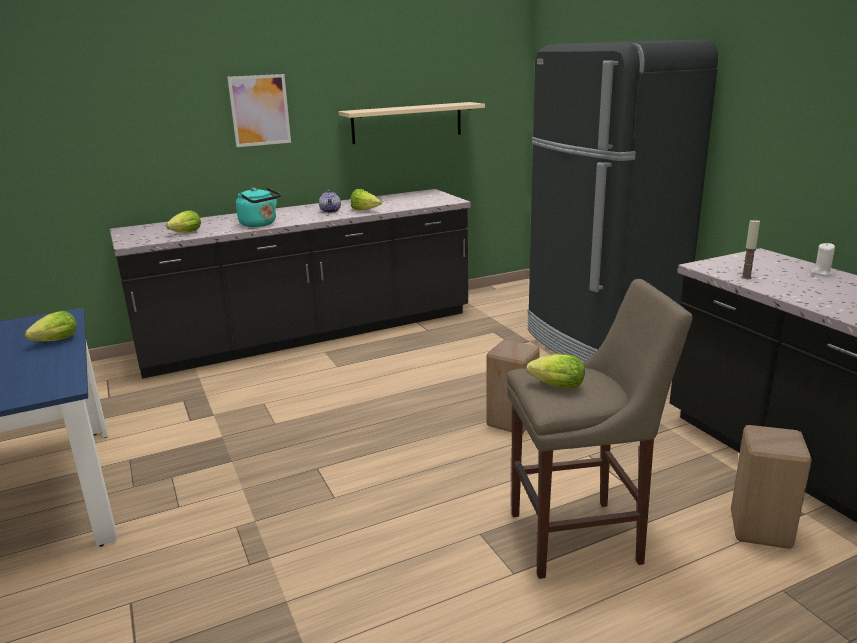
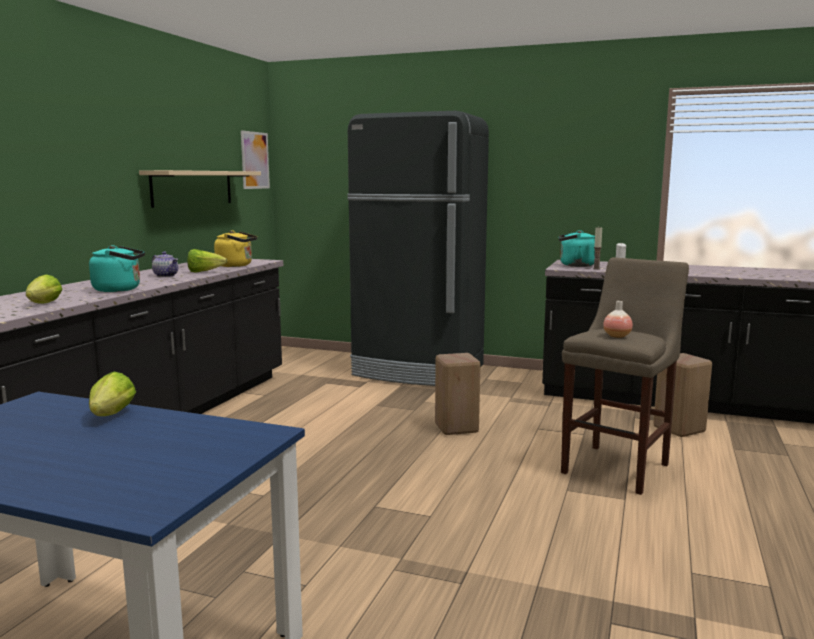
camera: 45 degrees left, 10 degrees down
picture [227,74,291,147] -> picture moved to [241,130,270,189]
lettuce [526,354,585,389] -> vase [603,301,633,338]
none -> yellow kettle [214,230,257,267]
none -> turquoise kettle [559,230,595,267]

